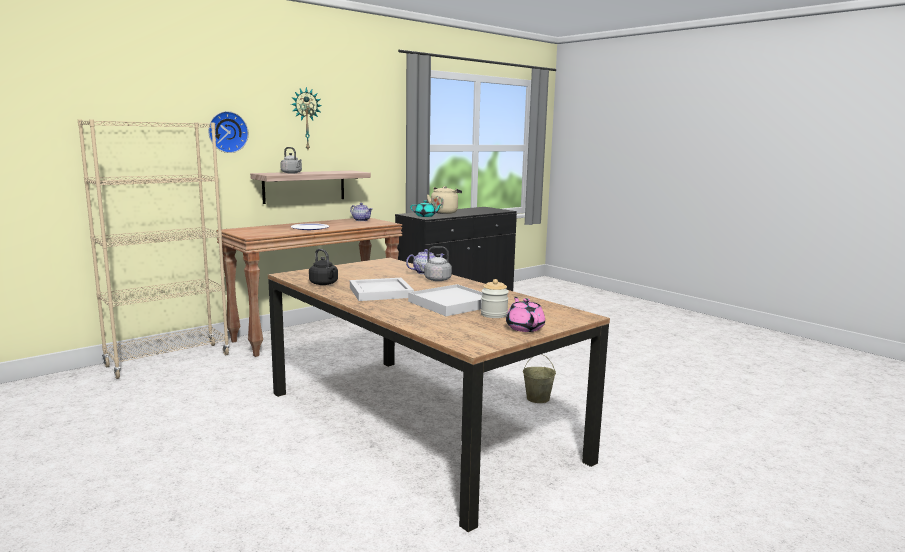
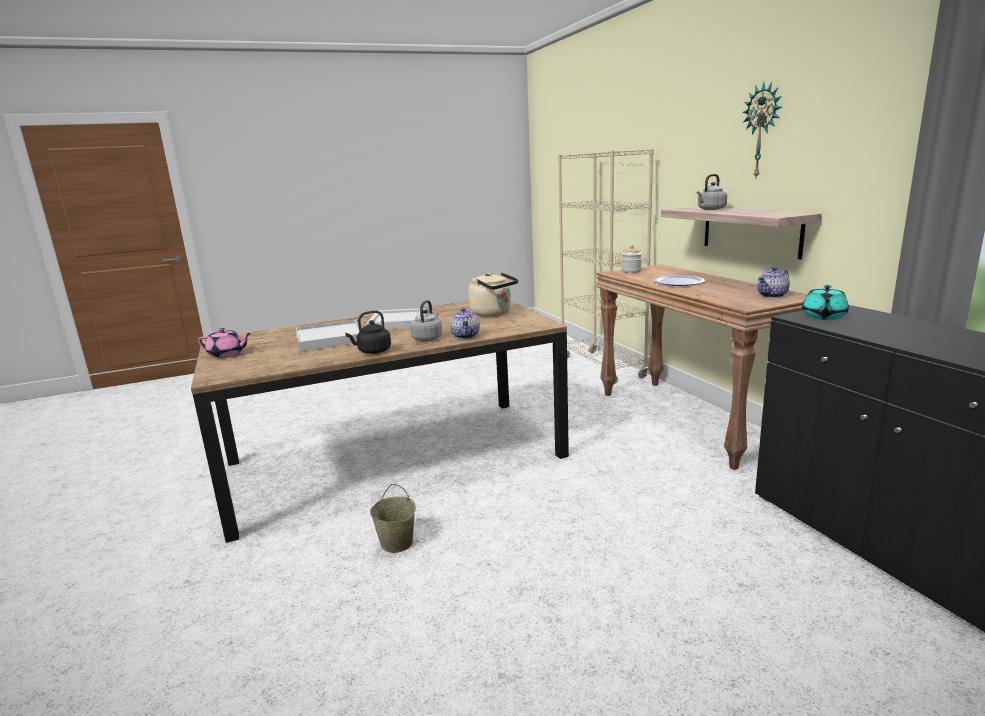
camera: 110 degrees right, 5 degrees up
wall clock [208,111,249,153] -> none
black kettle [309,249,338,285] -> black kettle moved to [345,310,391,354]
beige kettle [427,186,462,214] -> beige kettle moved to [468,272,518,316]
jar [481,279,509,318] -> jar moved to [621,245,642,273]

